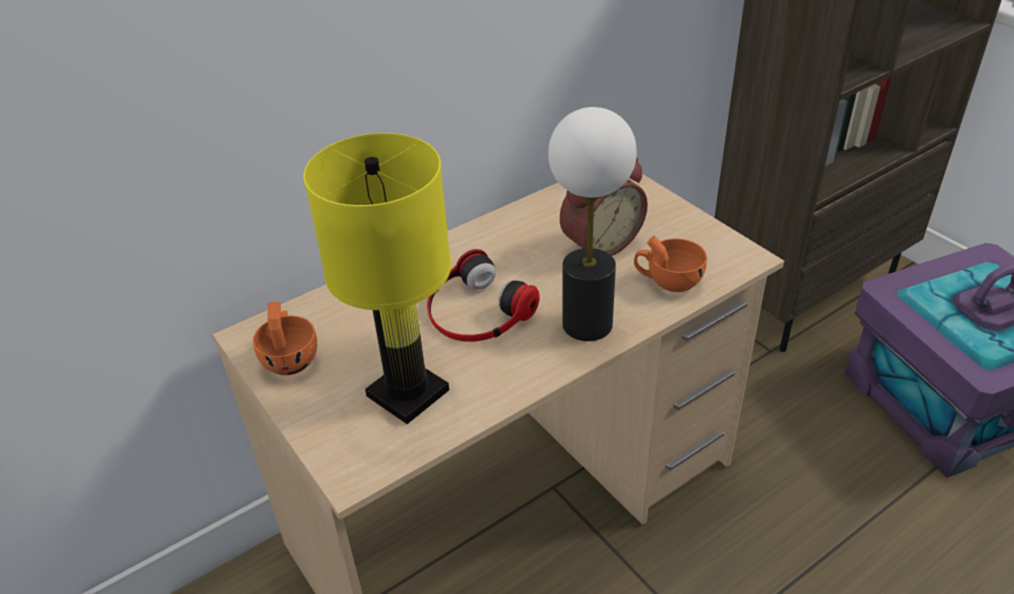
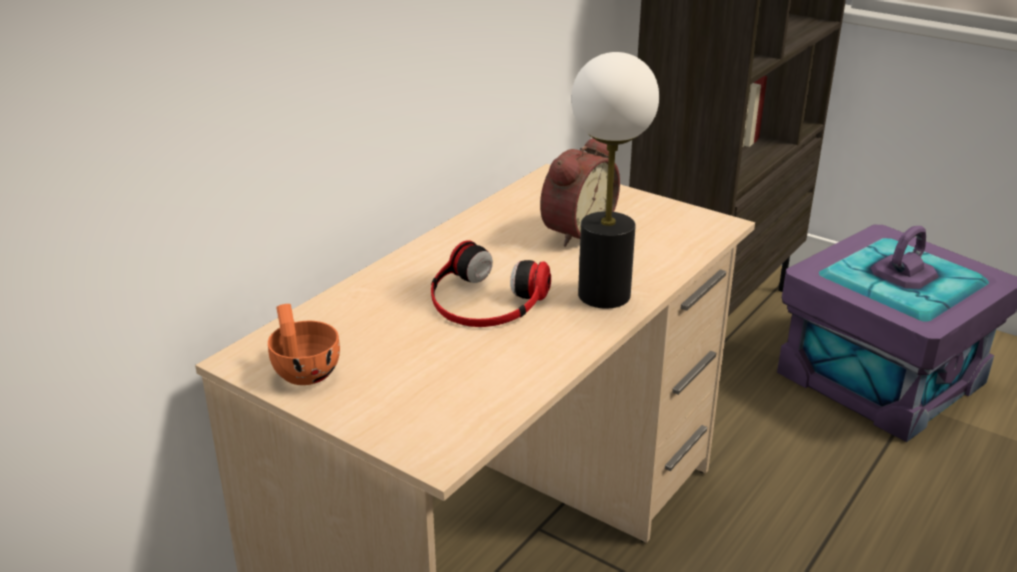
camera: 20 degrees left, 10 degrees down
yellow table lamp [303,133,451,424] -> none
orange cup [634,236,707,292] -> none

